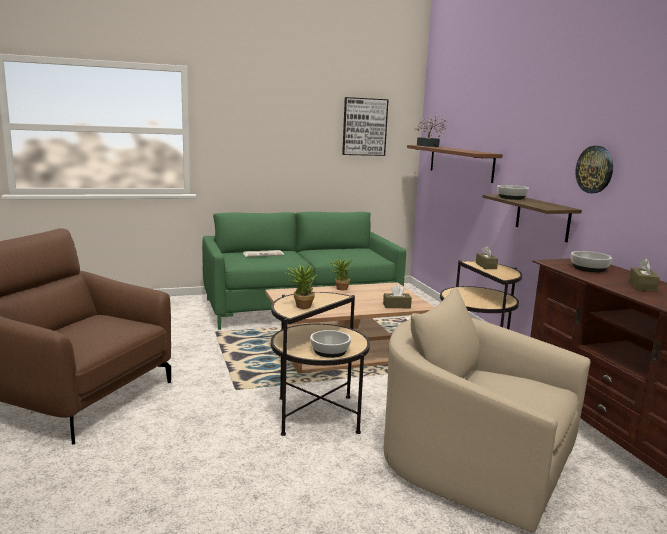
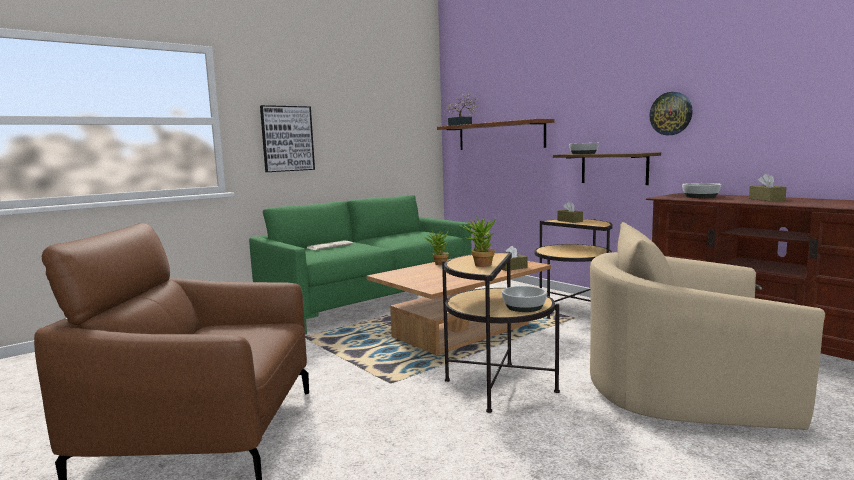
camera: 20 degrees left, 5 degrees down
picture [342,97,389,156] -> picture moved to [260,105,315,172]

